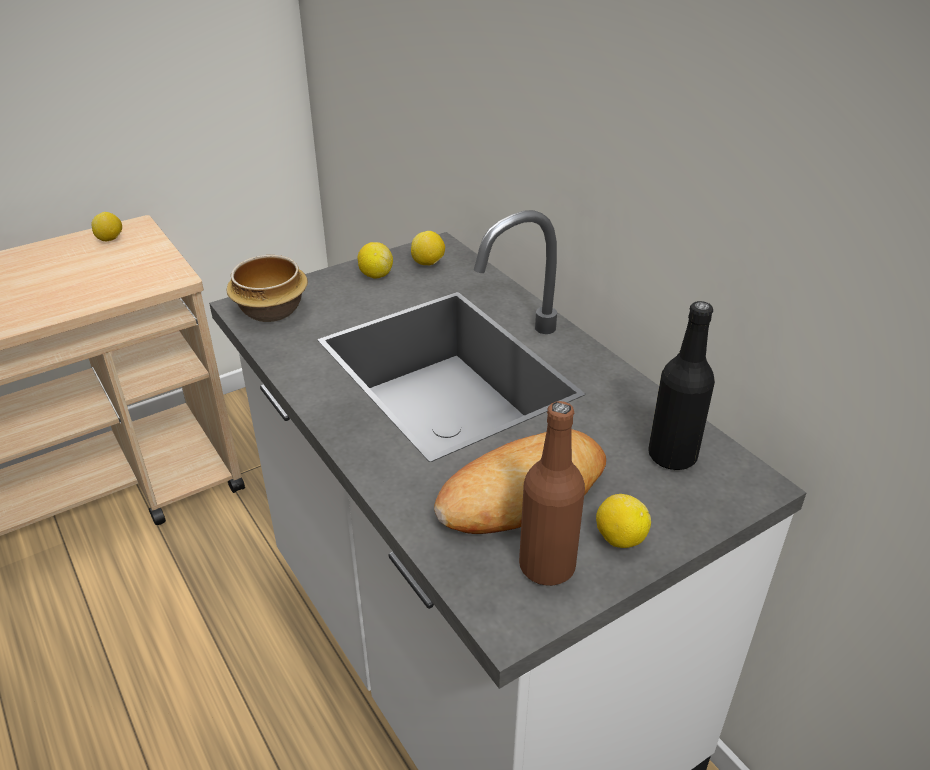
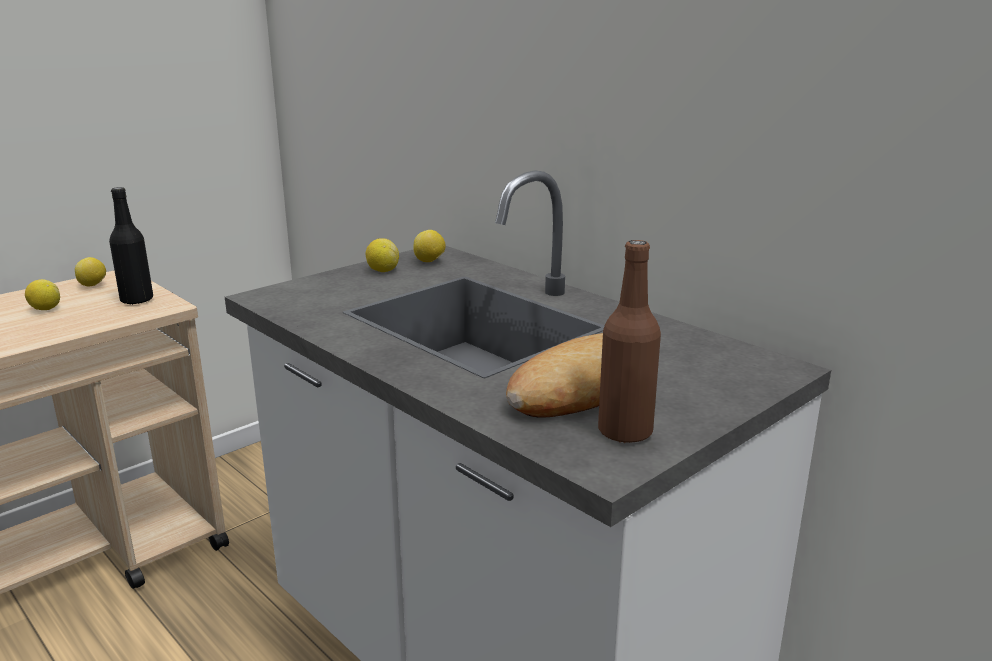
camera: 10 degrees left, 15 degrees down
bowl [227,255,308,322] -> none
lemon [596,494,651,548] -> lemon moved to [25,279,60,310]
black bottle [648,301,715,470] -> black bottle moved to [109,187,153,305]

